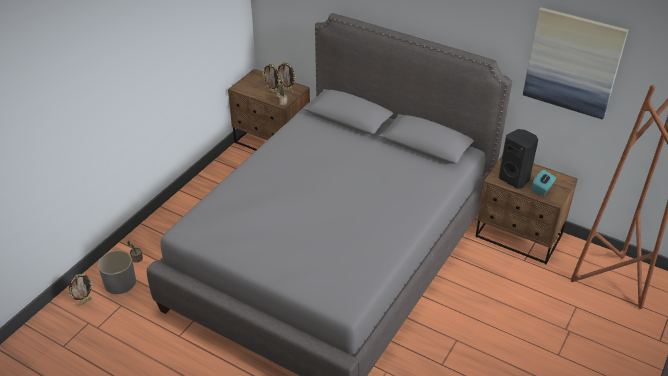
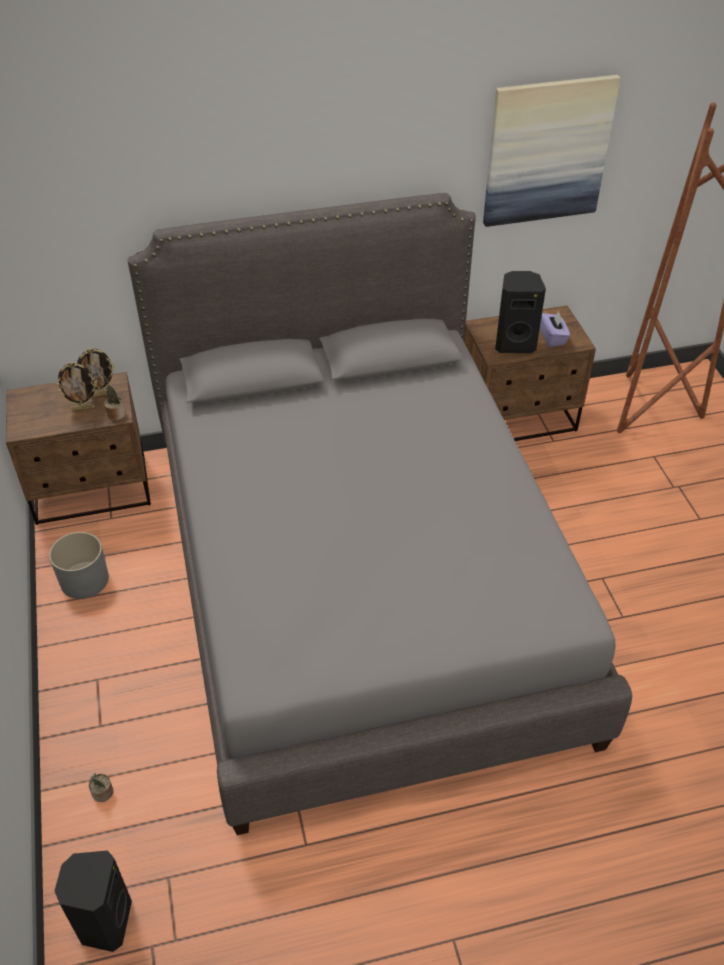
camera: 45 degrees left, 5 degrees up
picture frame [68,274,93,306] -> black speaker [55,850,132,952]
grey planter [98,250,136,294] -> grey planter moved to [49,532,109,599]
turquoise tissue box [532,170,556,196] -> purple tissue box [540,311,570,347]

